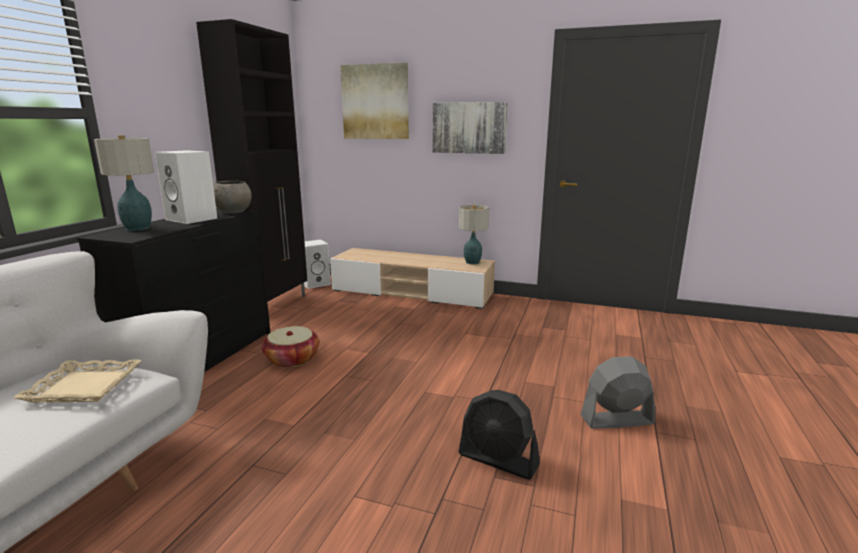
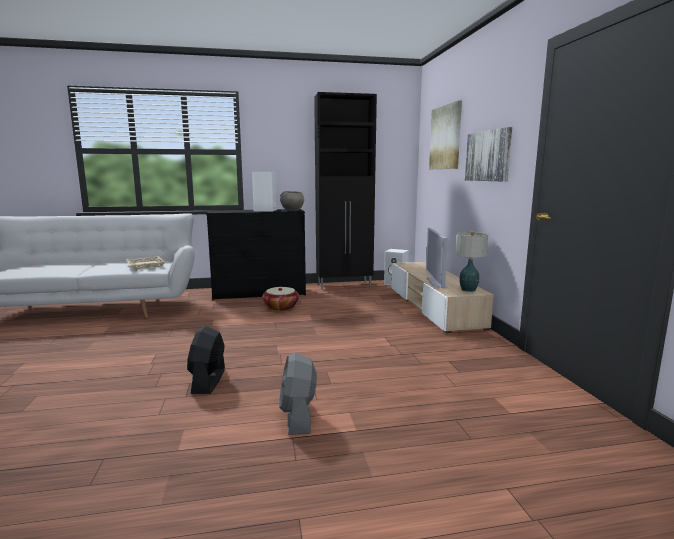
camera: 60 degrees right, 5 degrees down
table lamp [94,135,154,231] -> none
grey fan [580,356,655,429] -> grey fan turned 150 degrees counterclockwise [279,352,317,435]
none -> television [426,228,448,288]

